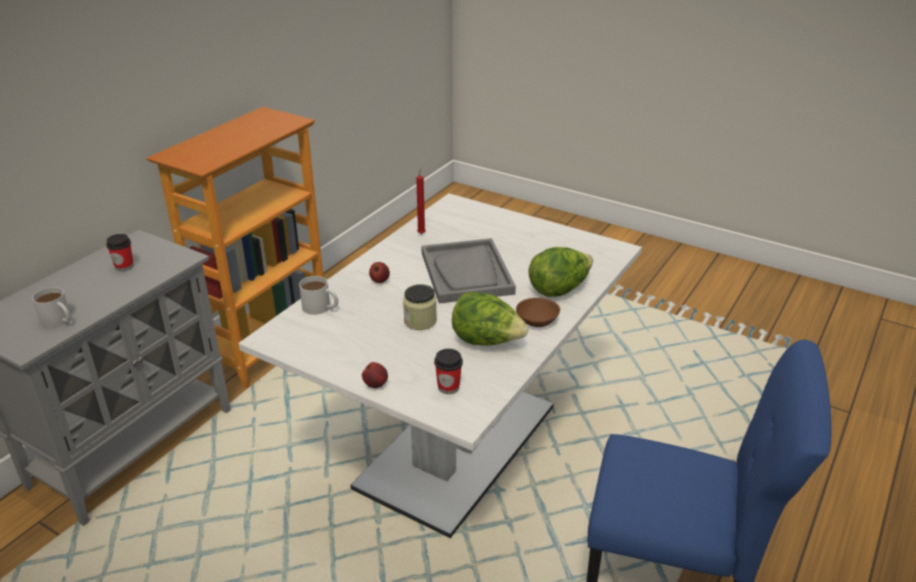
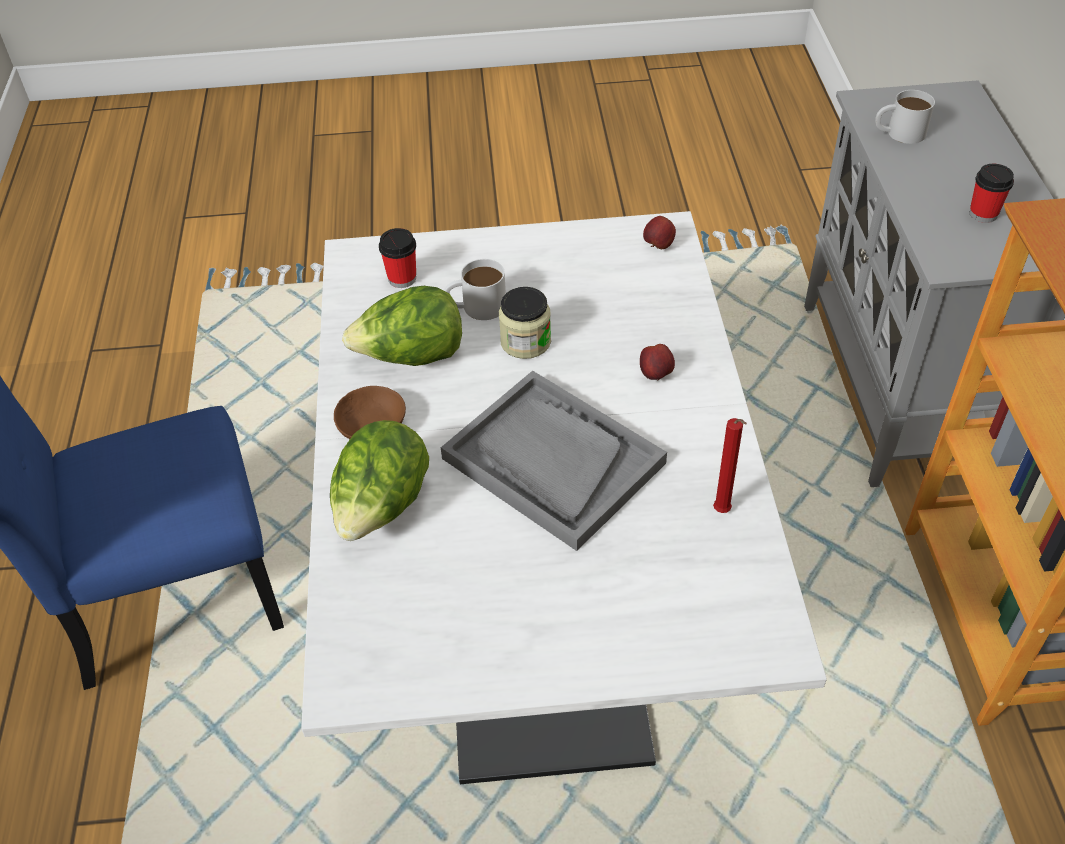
camera: 145 degrees right, 15 degrees up
white mug [299,276,338,315] -> white mug moved to [444,259,506,320]
apple [362,362,388,388] -> apple moved to [643,216,676,249]

